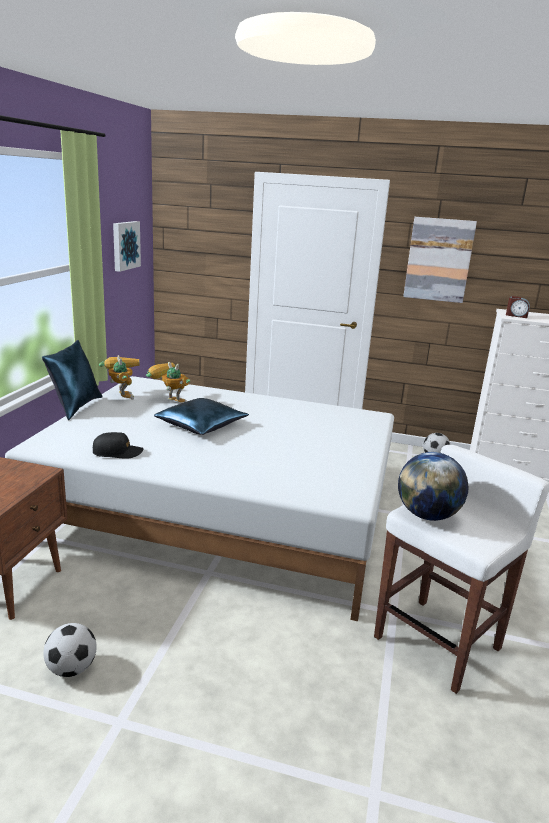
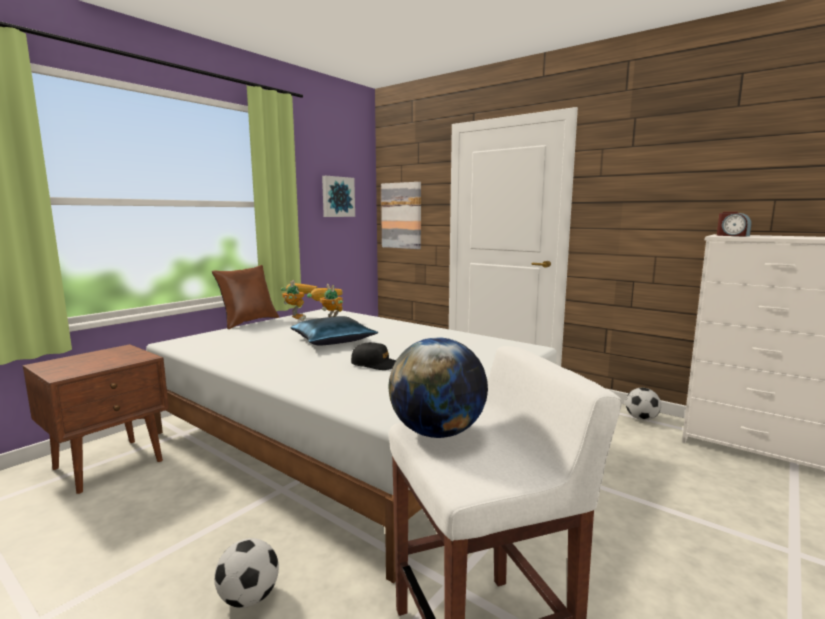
camera: 25 degrees right, 10 degrees down
blue pillow [42,340,103,420] -> brown pillow [212,265,279,329]
football [43,623,97,677] -> football moved to [214,538,279,608]
black cap [93,432,143,459] -> black cap moved to [351,342,396,370]
picture [403,217,477,303] -> picture moved to [381,182,421,249]

